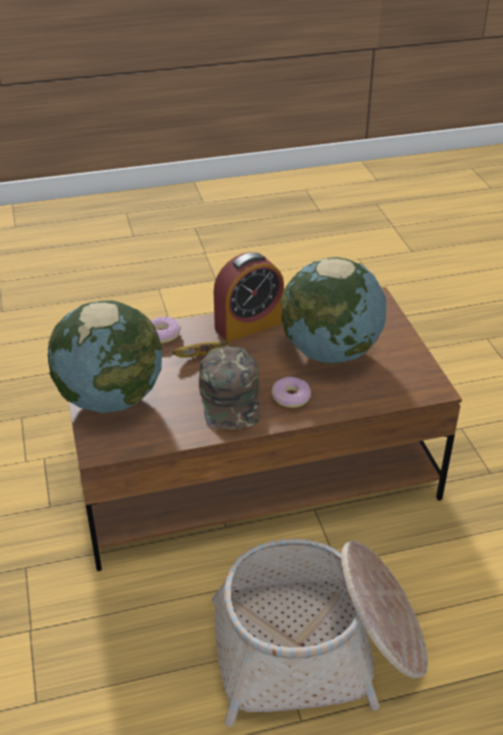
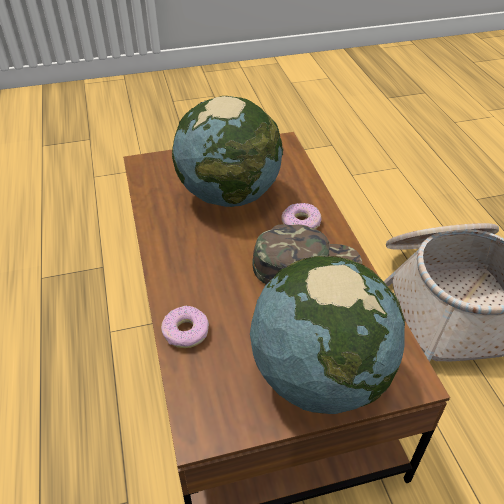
camera: 90 degrees left, 5 degrees up
banana [173,341,228,358] -> none
alarm clock [214,252,284,342] -> none

